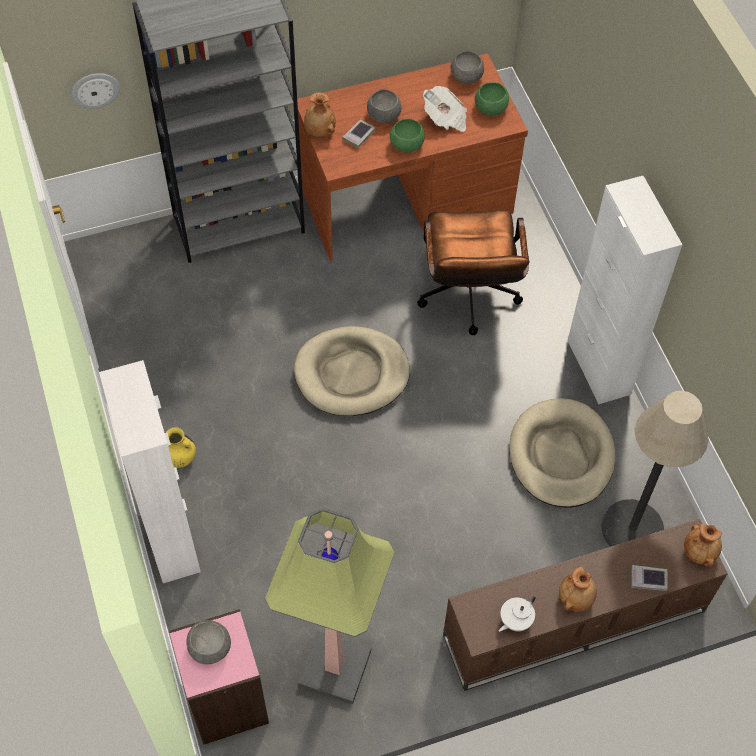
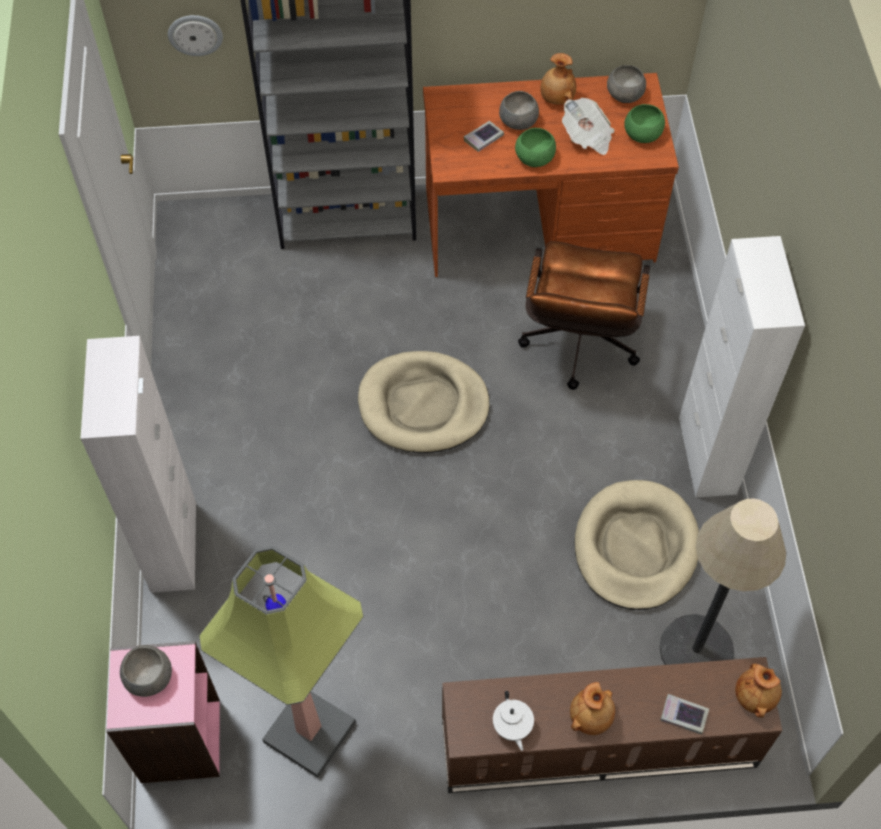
camera: 15 degrees right, 0 degrees up
yellow vase [166,427,196,468] -> none
brown vase [304,92,336,137] -> brown vase moved to [540,53,576,105]
white teapot [498,596,536,632] -> white teapot turned 75 degrees counterclockwise [493,691,534,751]

